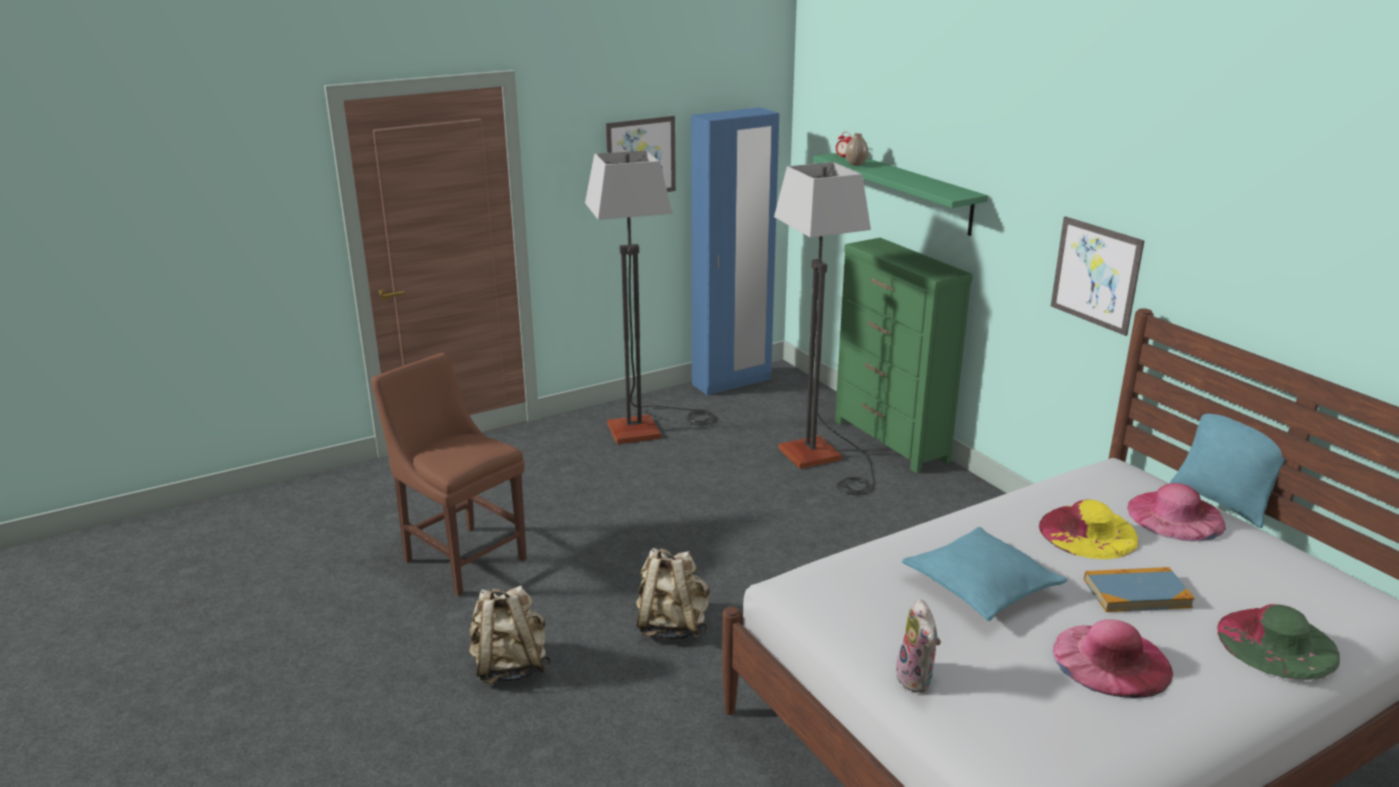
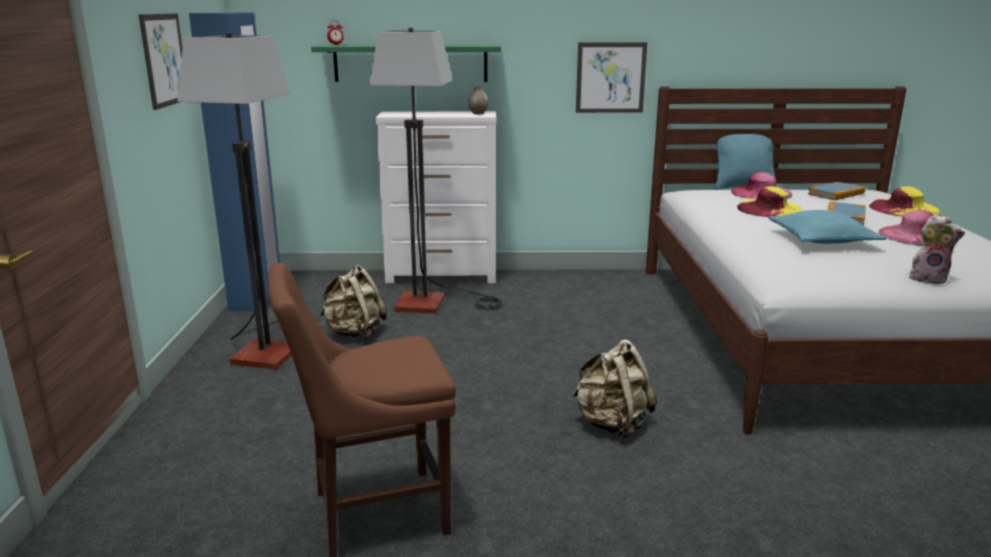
camera: 60 degrees left, 5 degrees down
beige backpack [469,585,551,684] -> beige backpack moved to [320,265,388,341]
green dresser [835,238,973,473] -> white dresser [376,111,496,283]
vase [845,133,868,166] -> vase moved to [468,86,488,114]
green hat [1217,604,1340,680] -> yellow hat [869,186,940,216]
none -> book [808,182,865,200]

